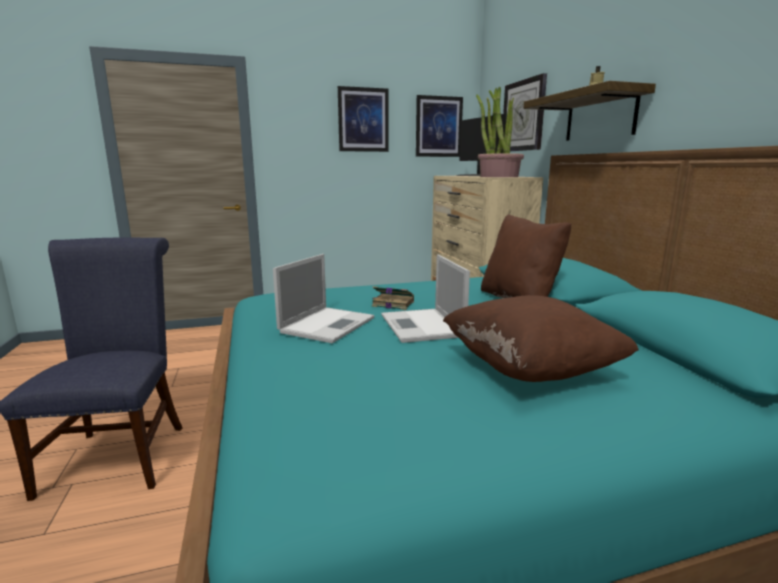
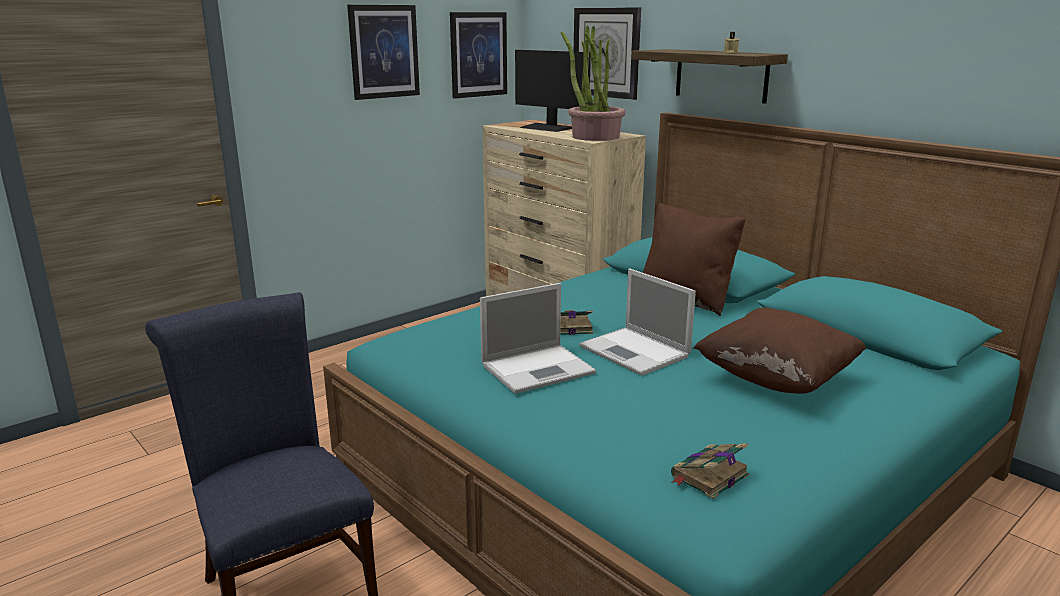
camera: 25 degrees left, 5 degrees up
laptop [273,254,374,343] -> laptop turned 60 degrees clockwise [480,283,596,394]
none -> book [671,443,749,499]

